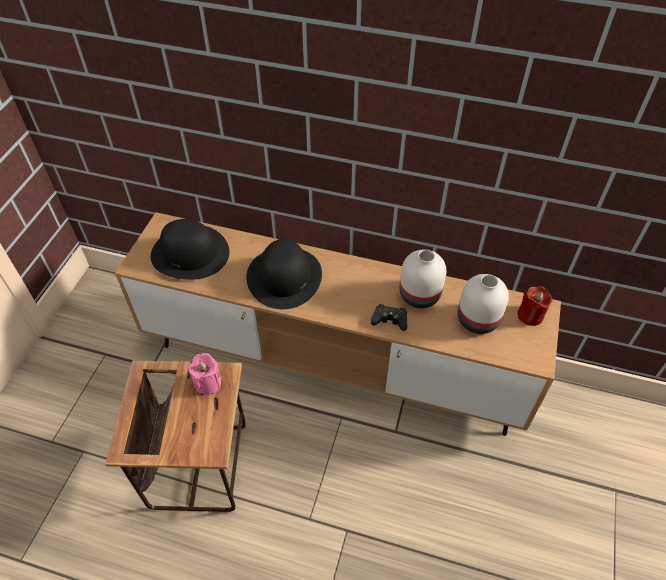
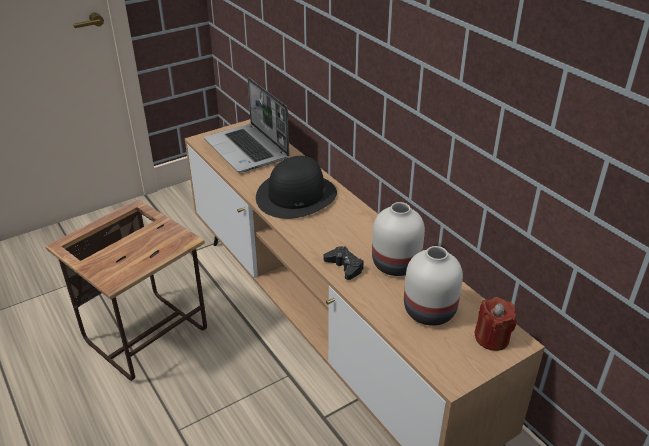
camera: 40 degrees right, 15 degrees down
black hat [151,219,229,280] -> laptop [204,77,289,172]
pink candle [189,353,222,395] -> none

